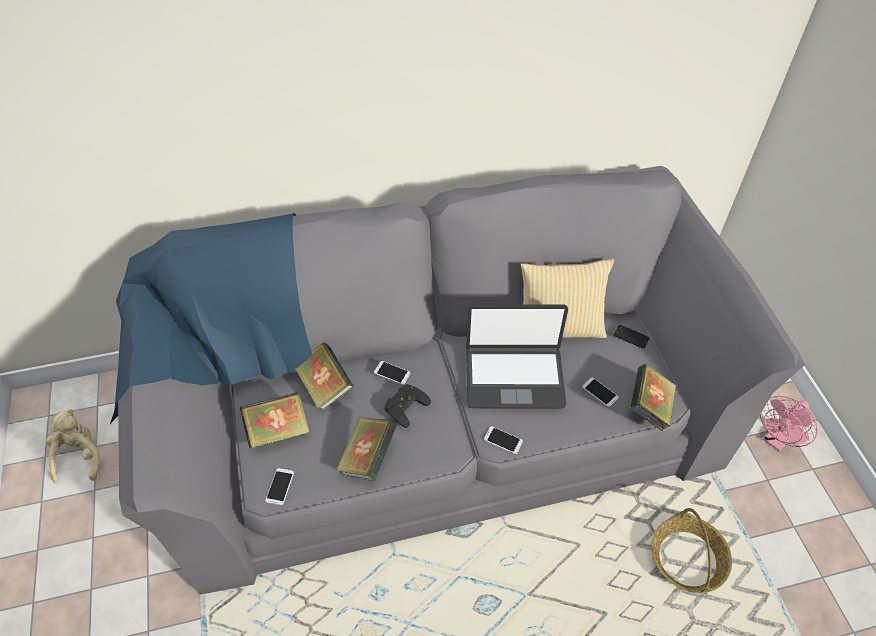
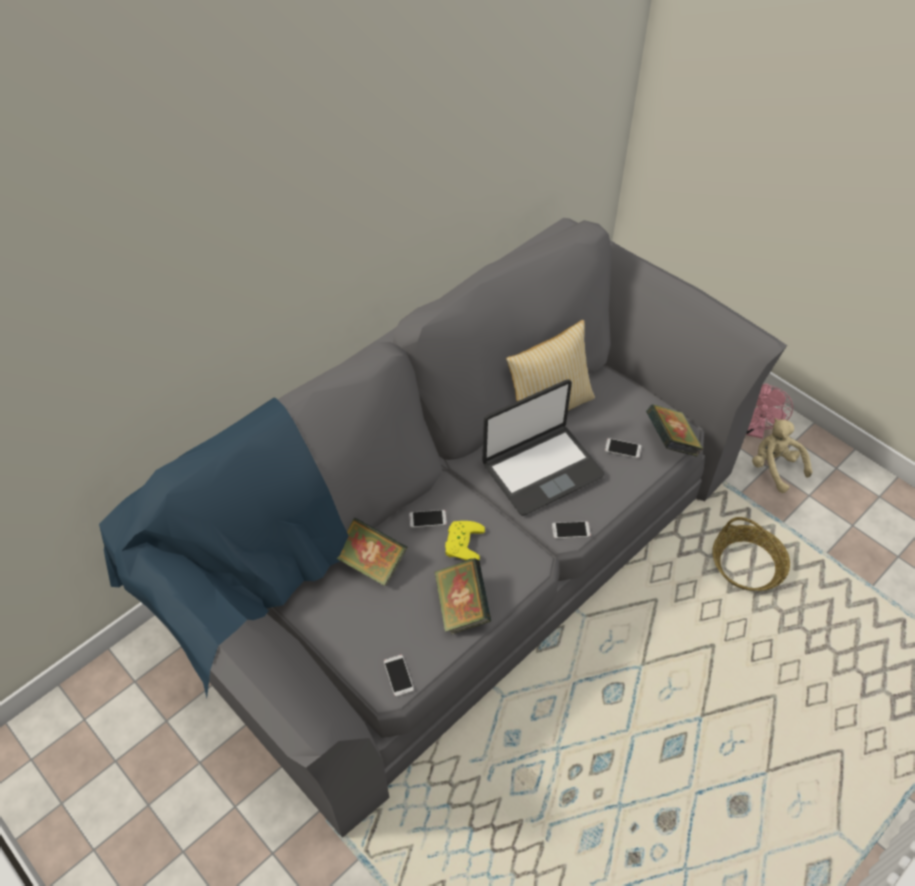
camera: 30 degrees left, 0 degrees up
beige plush toy [46,409,100,483] -> beige plush toy moved to [752,418,813,493]
book [240,392,309,449] -> none
black game controller [384,384,431,428] -> yellow game controller [445,521,485,560]
phone [614,325,650,349] -> none

